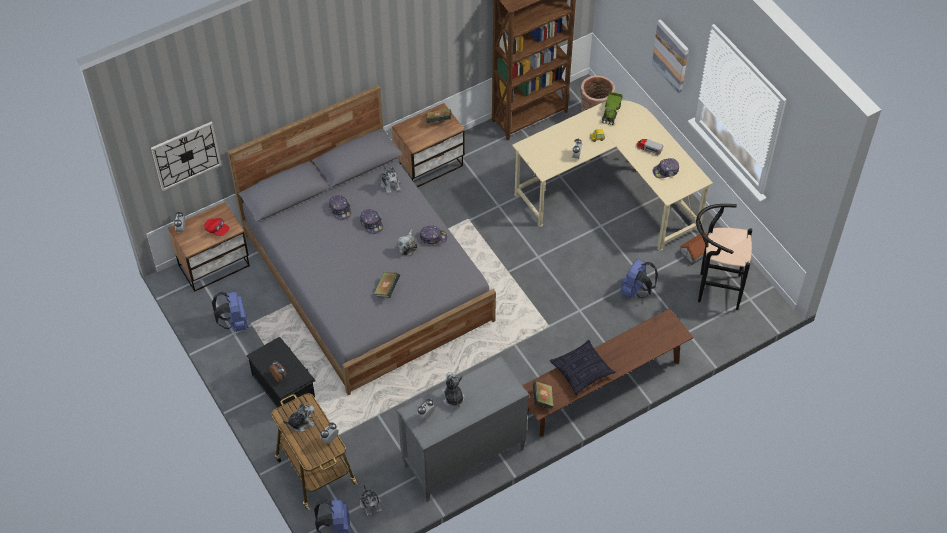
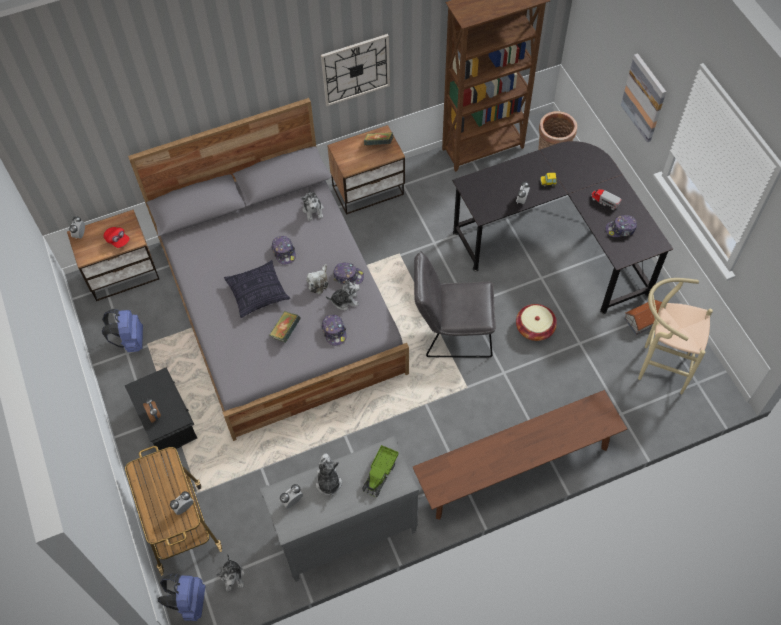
camera: 10 degrees right, 5 degrees up
wall clock [151,121,221,191] -> wall clock moved to [321,34,390,106]
plush toy [283,403,315,432] -> plush toy moved to [326,279,360,310]
cap [329,195,351,220] -> cap moved to [322,315,346,346]
beige desk [512,100,713,251] -> black desk [452,141,673,314]
book [533,381,554,409] -> none
pillow [550,340,616,395] -> pillow moved to [224,260,290,318]
toy truck [602,92,623,125] -> toy truck moved to [362,445,399,497]
blue backpack [620,259,658,298] -> none
black stool [696,204,752,310] -> beige stool [638,278,713,394]
none -> grey chair [414,251,496,358]
none -> basket [516,304,557,341]

